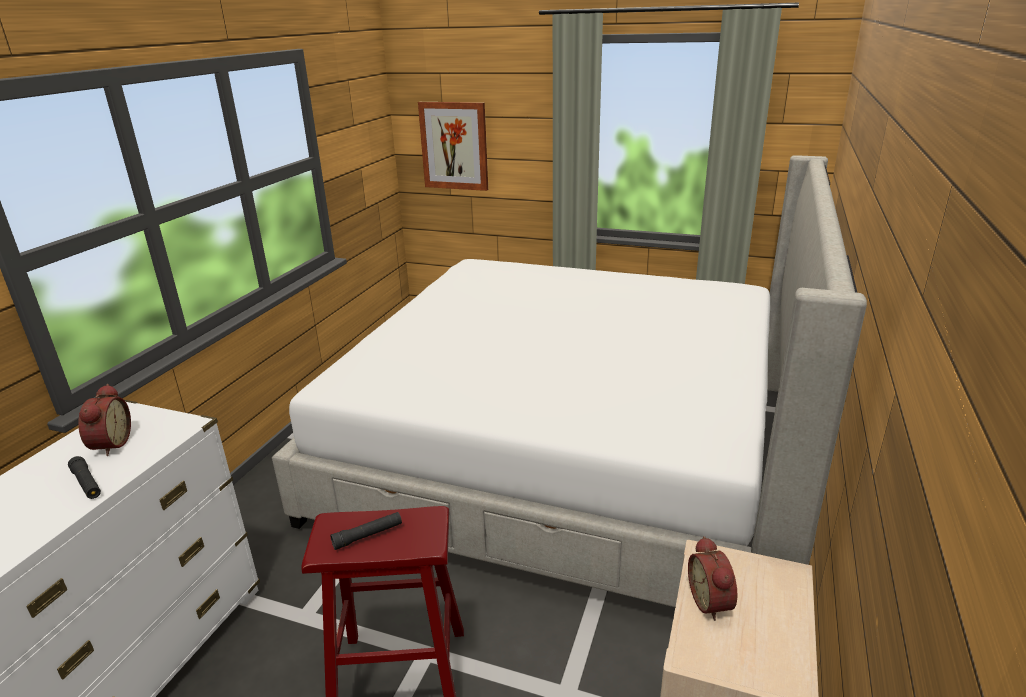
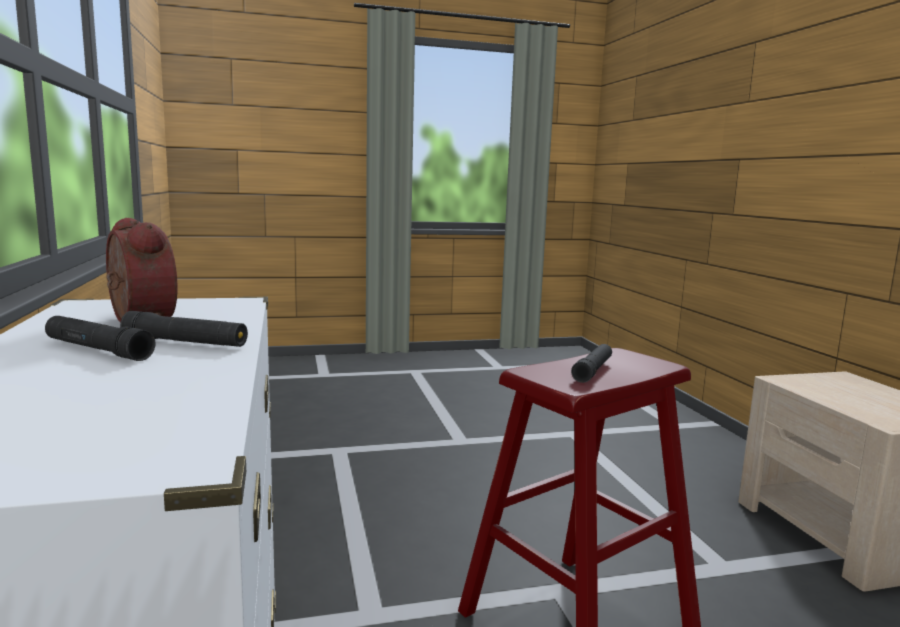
camera: 35 degrees left, 15 degrees down
bed [272,155,867,607] -> none
picture [418,102,488,191] -> none
alarm clock [688,536,737,621] -> none
none -> black flashlight [45,316,155,361]

